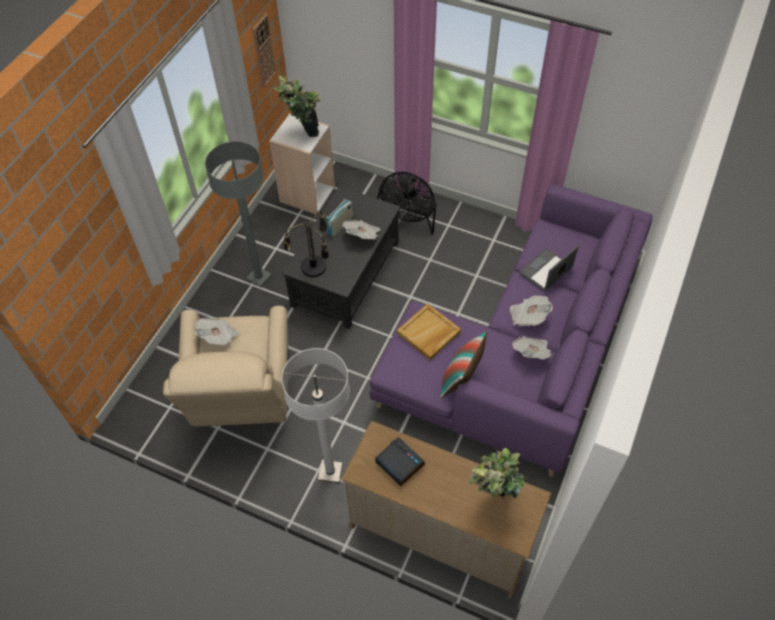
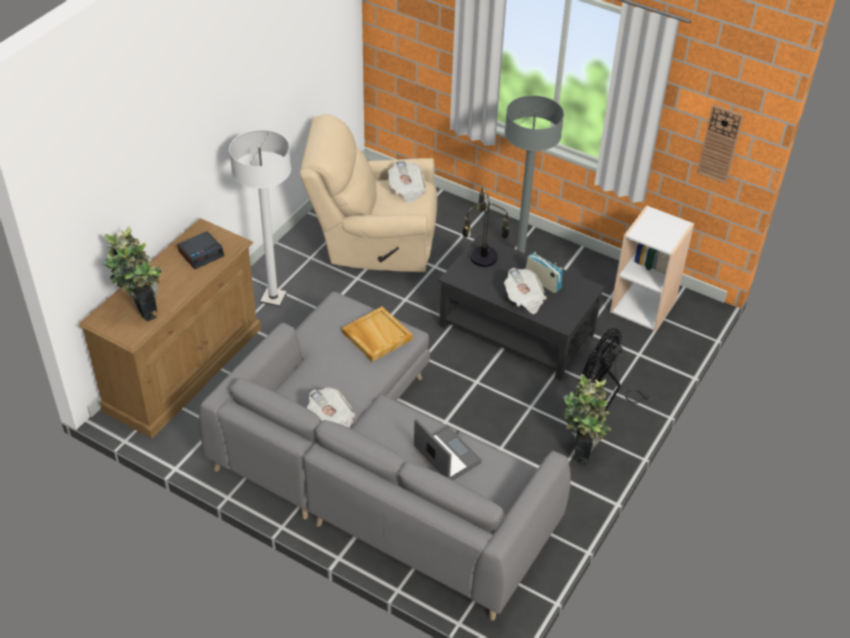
camera: 95 degrees right, 10 degrees down
potted plant [274,75,321,137] -> potted plant moved to [563,374,611,465]
purple sofa [369,184,653,477] -> grey sofa [199,292,571,620]
pillow [440,331,488,399] -> none
newspaper [510,295,553,326] -> none

